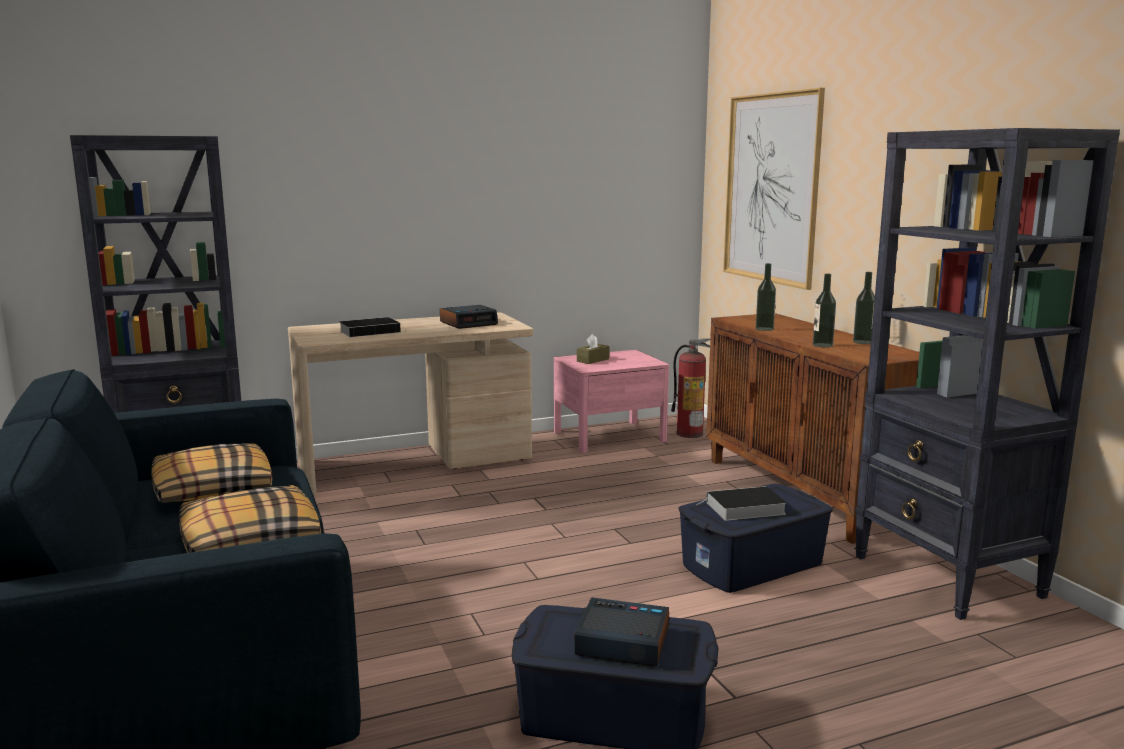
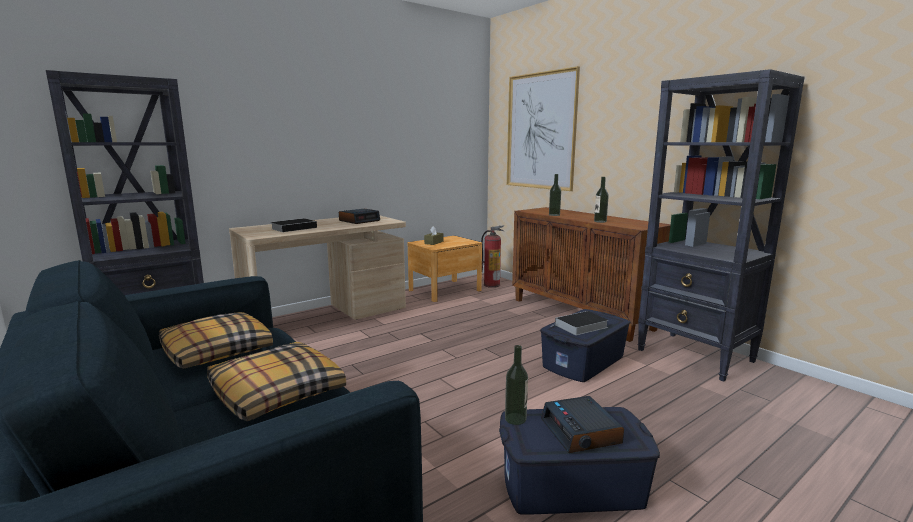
camera: 15 degrees left, 0 degrees up
pink nightstand [554,350,669,453] -> brown nightstand [408,236,482,302]
alarm clock [575,597,669,667] -> alarm clock turned 105 degrees counterclockwise [541,396,624,453]
bottle [853,272,875,344] -> bottle moved to [505,345,528,425]

